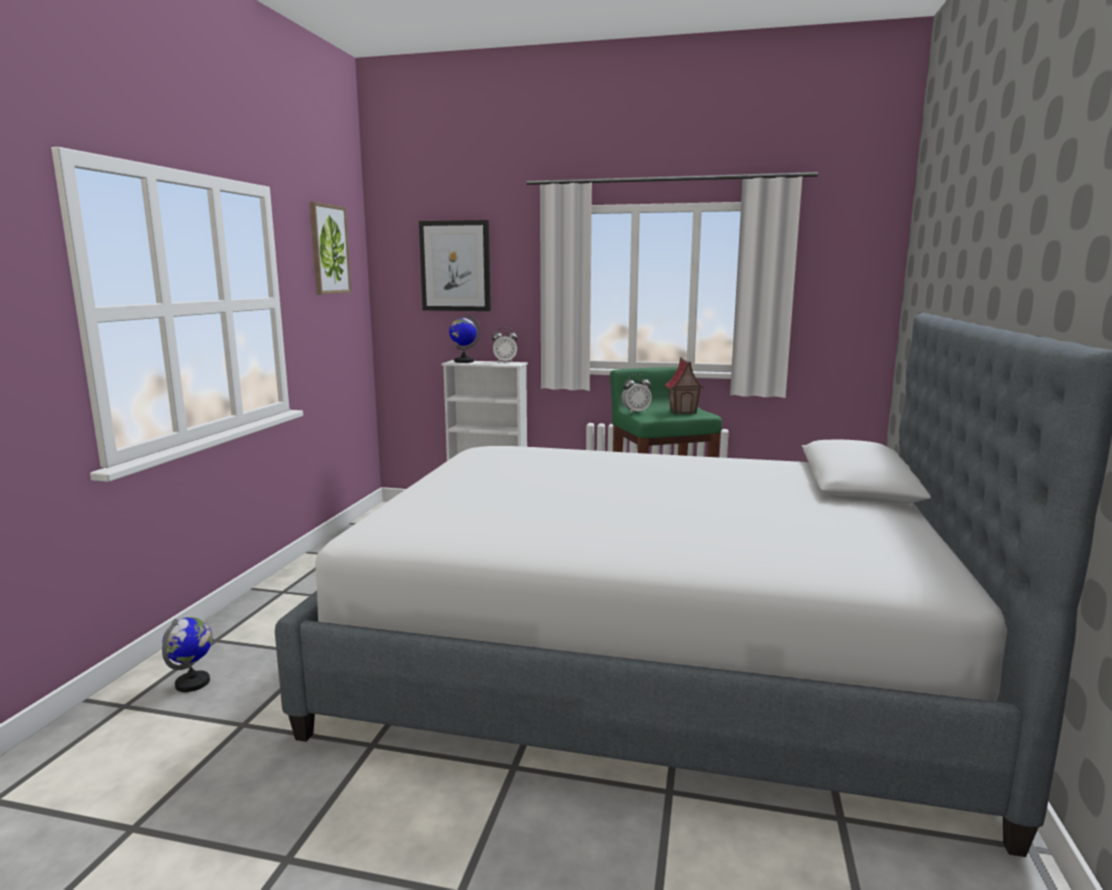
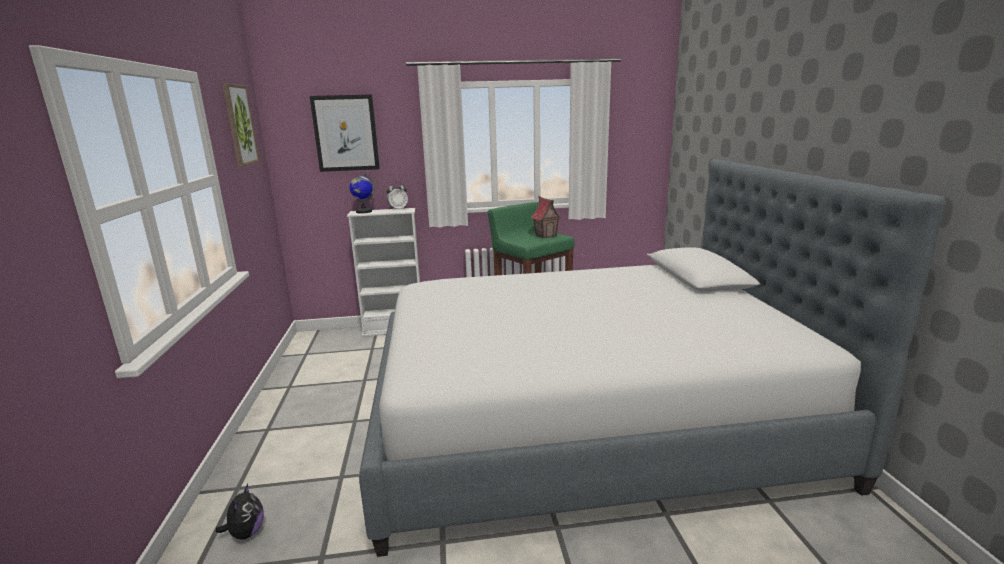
camera: 20 degrees left, 5 degrees up
globe [162,617,213,692] -> plush toy [216,484,264,540]
alarm clock [622,374,652,414] -> none

